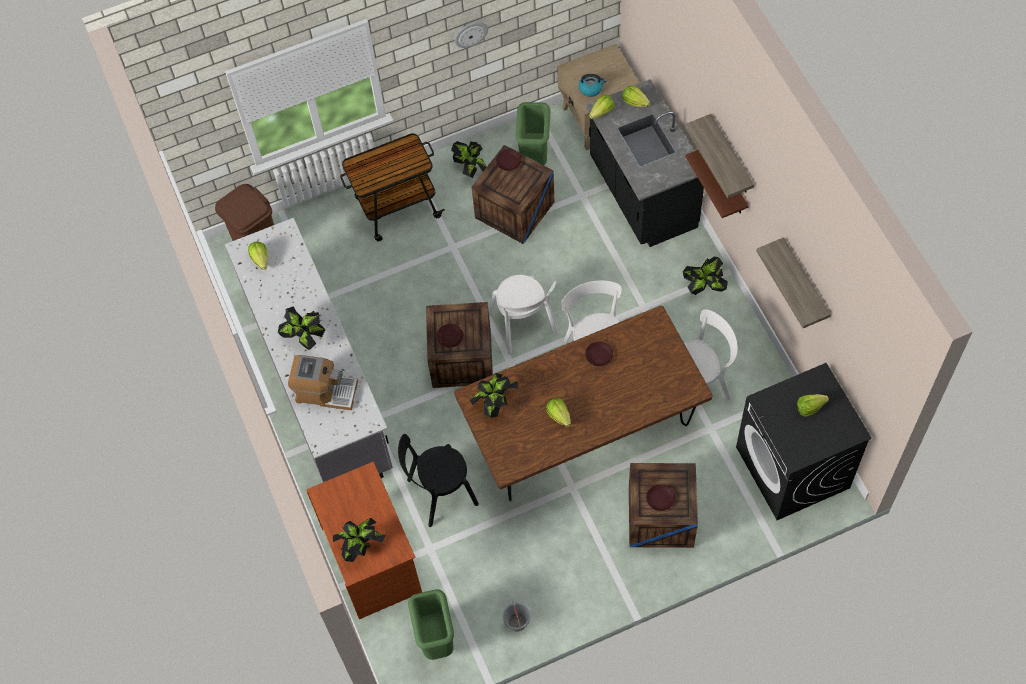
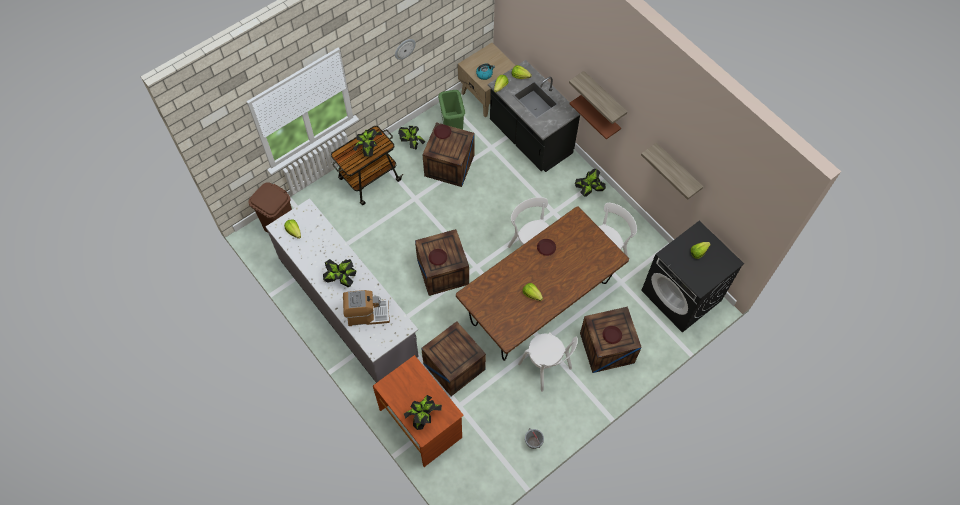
camera: 20 degrees left, 0 degrees up
black chair [398,434,479,527] -> crate [421,321,486,396]
green trash can [408,589,454,660] -> none
potted plant [469,373,518,418] -> potted plant moved to [353,129,382,157]
white chair [489,275,558,355] -> white chair moved to [518,332,578,392]

